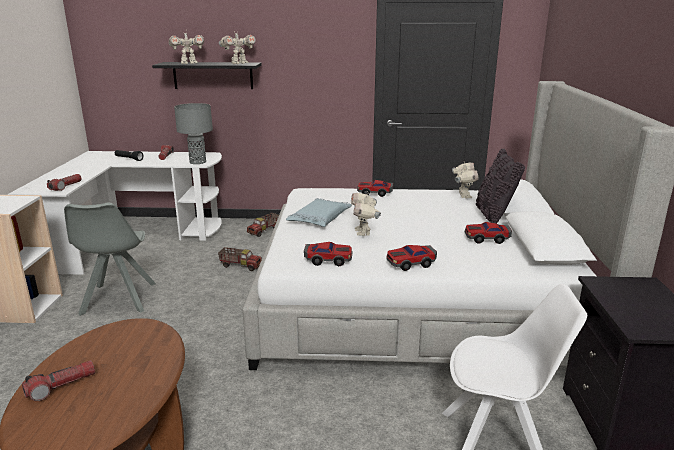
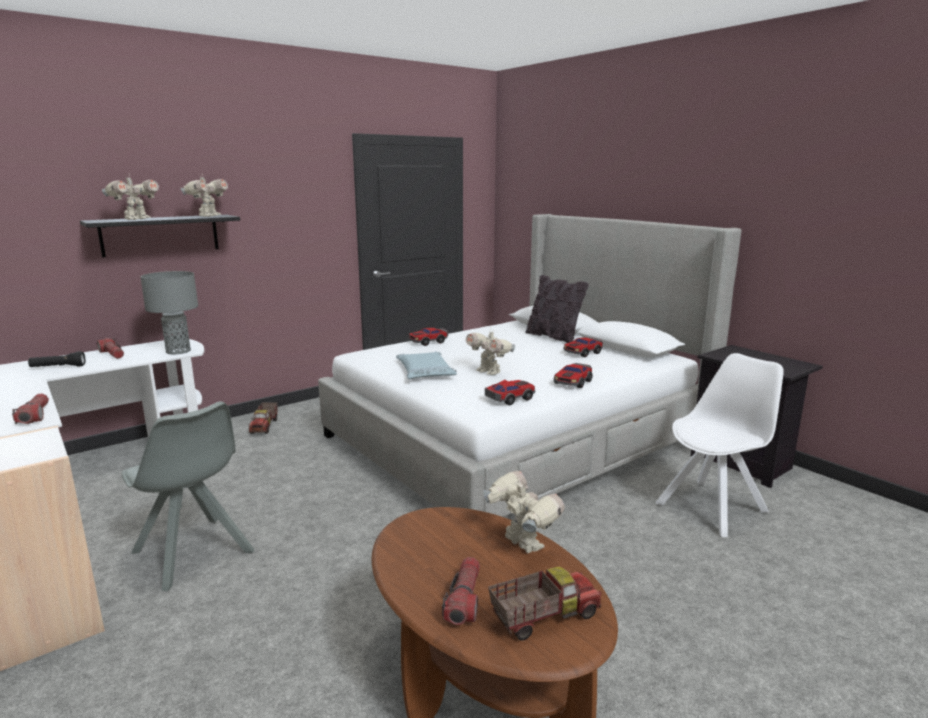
camera: 40 degrees left, 5 degrees down
toy truck [218,247,262,271] -> toy truck moved to [488,567,602,641]
toy robot [452,162,478,199] -> toy robot moved to [483,471,565,553]

